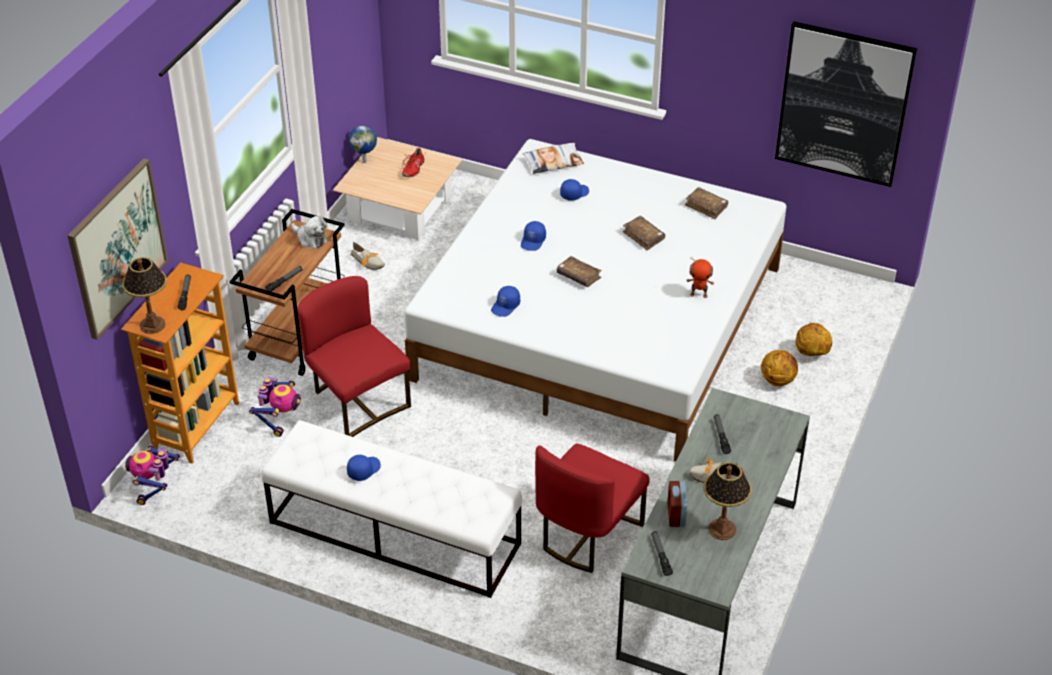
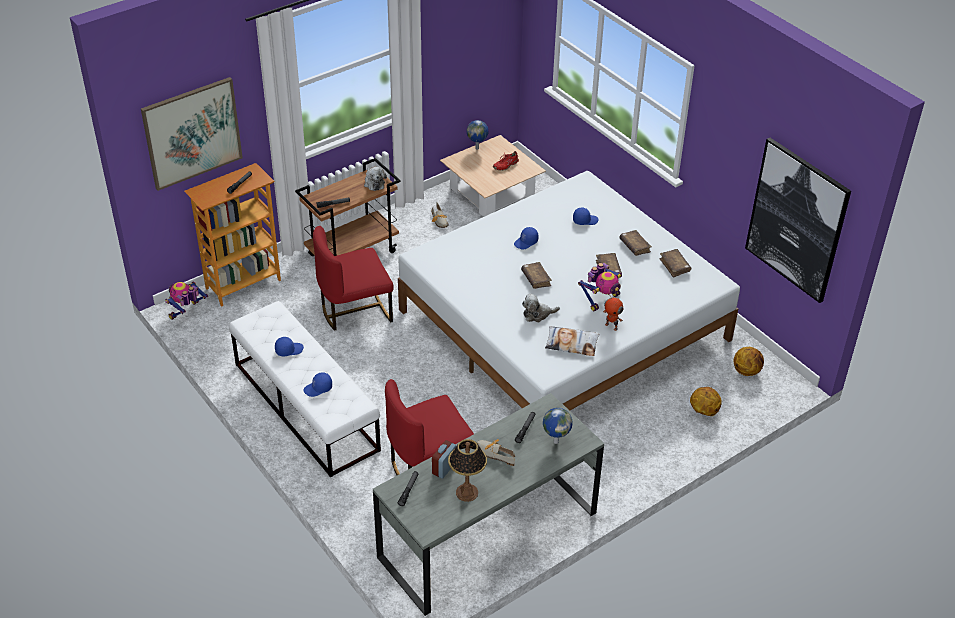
camera: 30 degrees right, 0 degrees up
table lamp [122,257,167,334] -> none
toy robot [249,377,301,437] -> toy robot moved to [578,263,622,311]
red chair [298,276,411,437] -> red chair turned 105 degrees counterclockwise [313,226,394,331]
blue cap [491,286,520,317] -> blue cap moved to [304,372,332,397]
pillow [523,143,584,174] -> pillow moved to [545,326,600,356]
basketball [761,350,798,386] -> basketball moved to [734,347,764,376]
none -> plush toy [522,294,560,322]
none -> globe [543,408,573,444]
none -> brown book [619,230,652,256]

